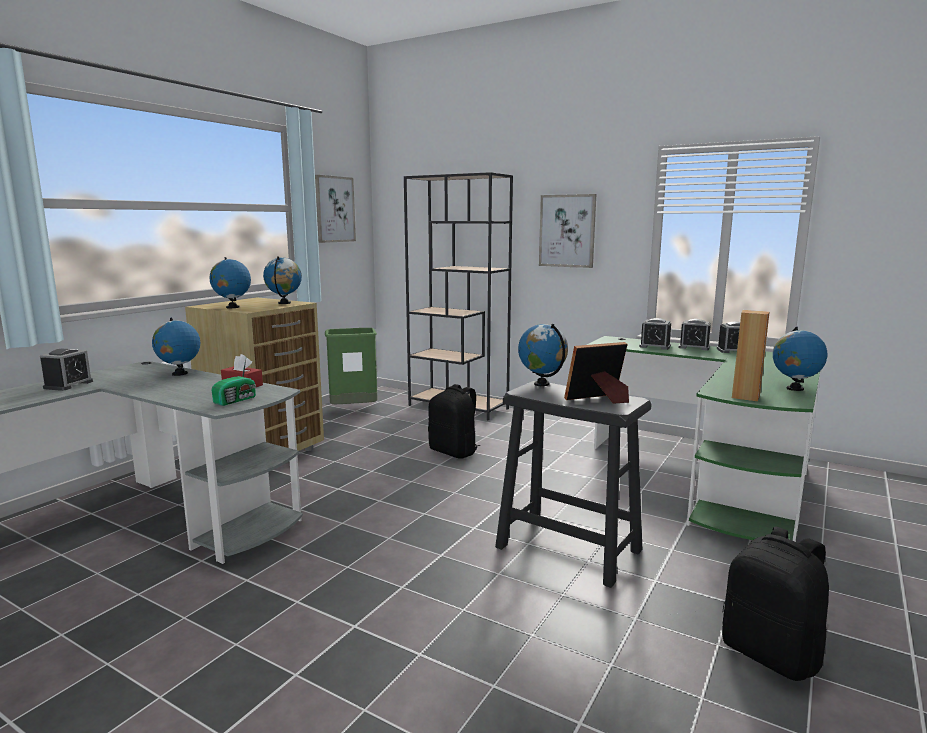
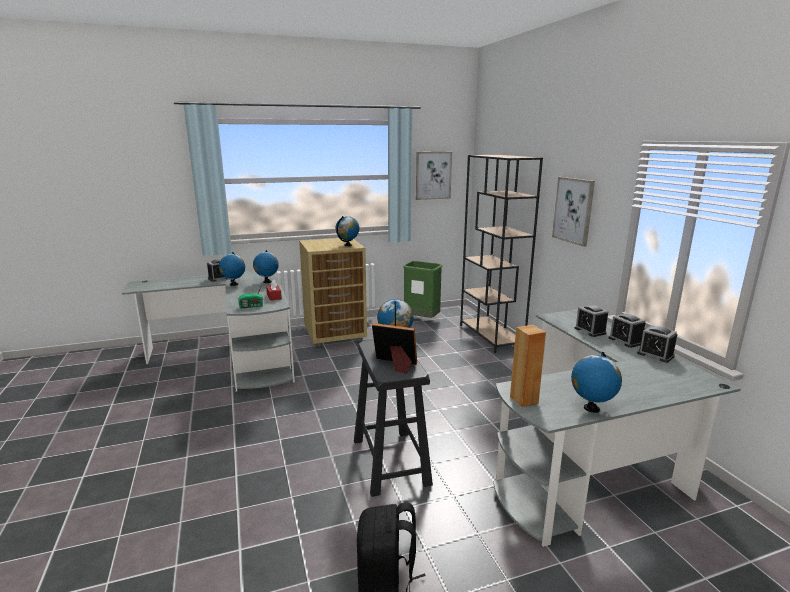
camera: 40 degrees right, 5 degrees up
globe [209,257,251,308] -> globe moved to [219,252,245,286]
black backpack [428,384,480,459] -> none
green desk [587,336,821,542] -> grey desk [493,309,741,547]

